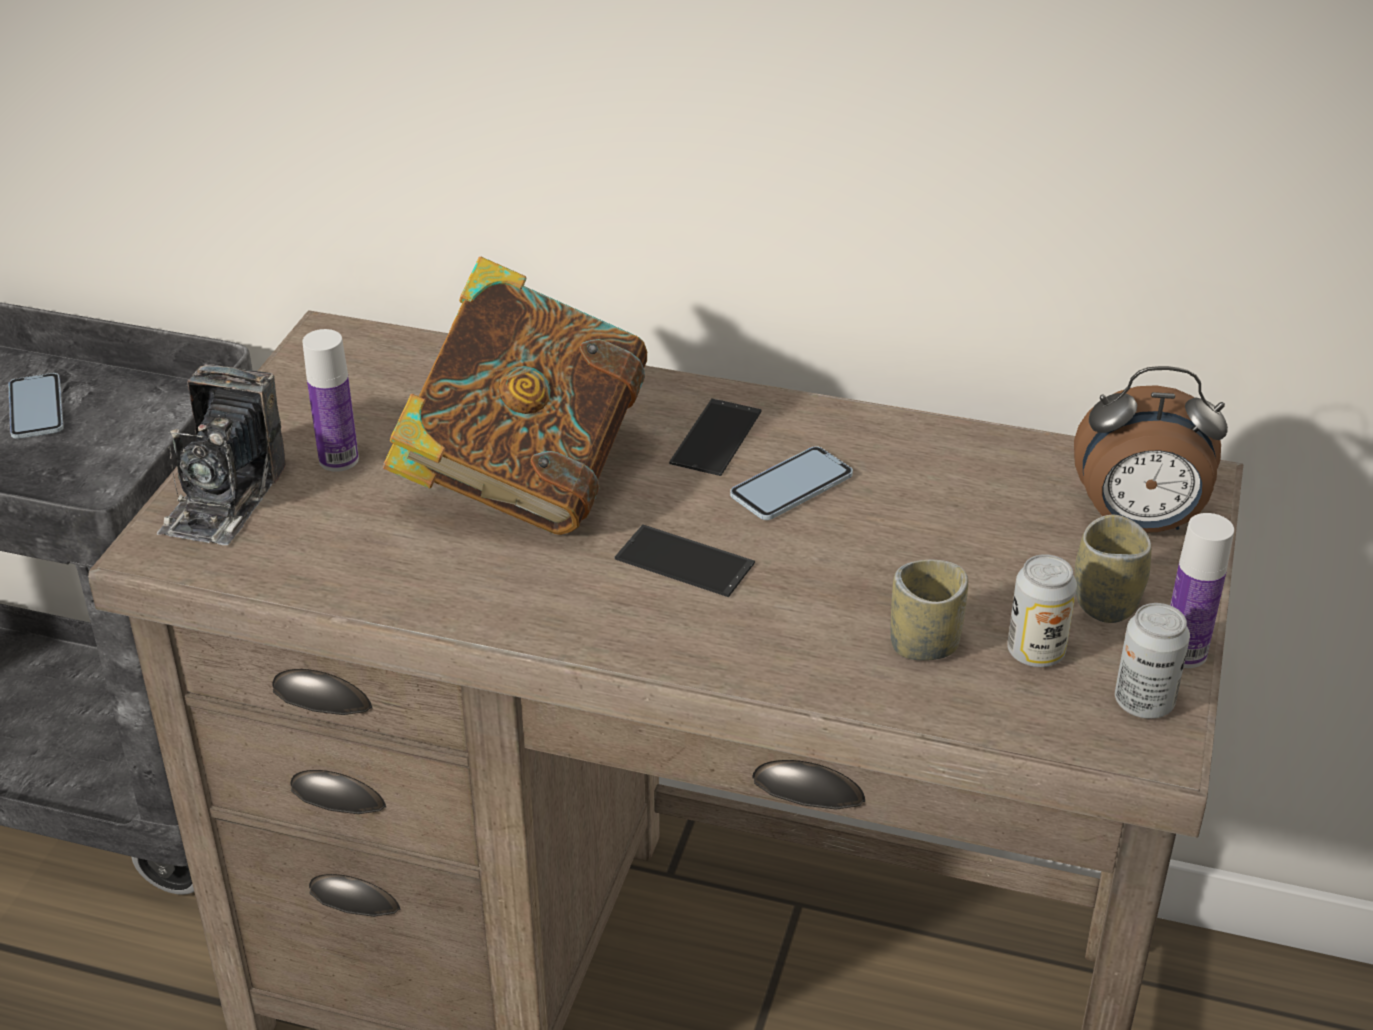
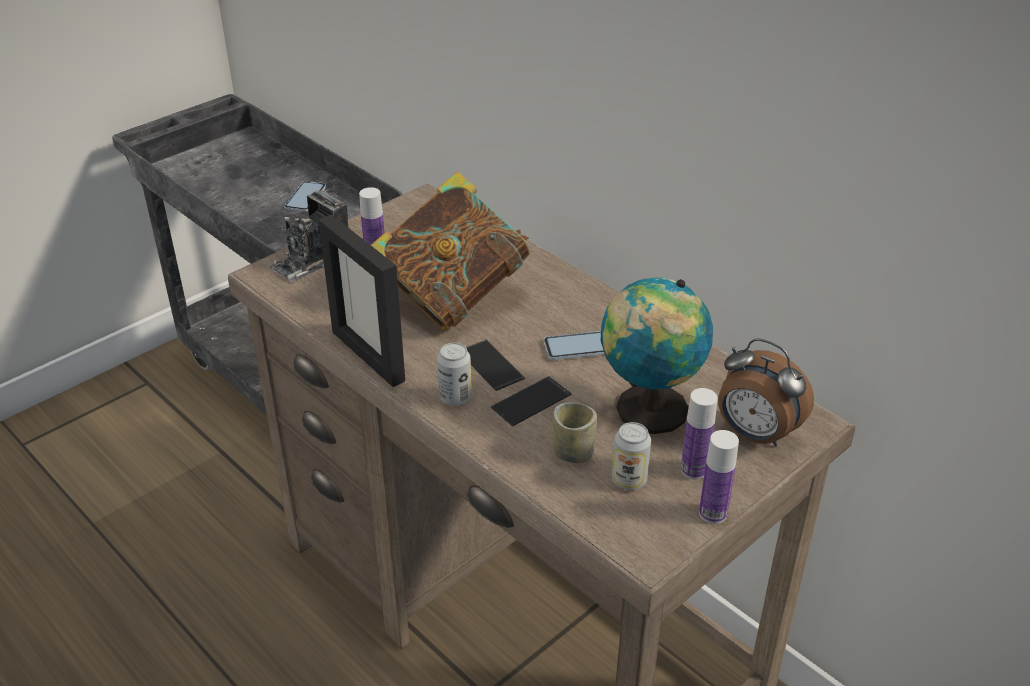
camera: 30 degrees right, 0 degrees up
phone [669,398,762,476] -> phone moved to [491,376,571,426]
cup [1075,515,1151,623] -> bottle [681,388,718,480]
can [1115,603,1190,719] -> can moved to [437,342,472,406]
none -> picture frame [318,214,405,387]
none -> globe [601,277,713,434]

